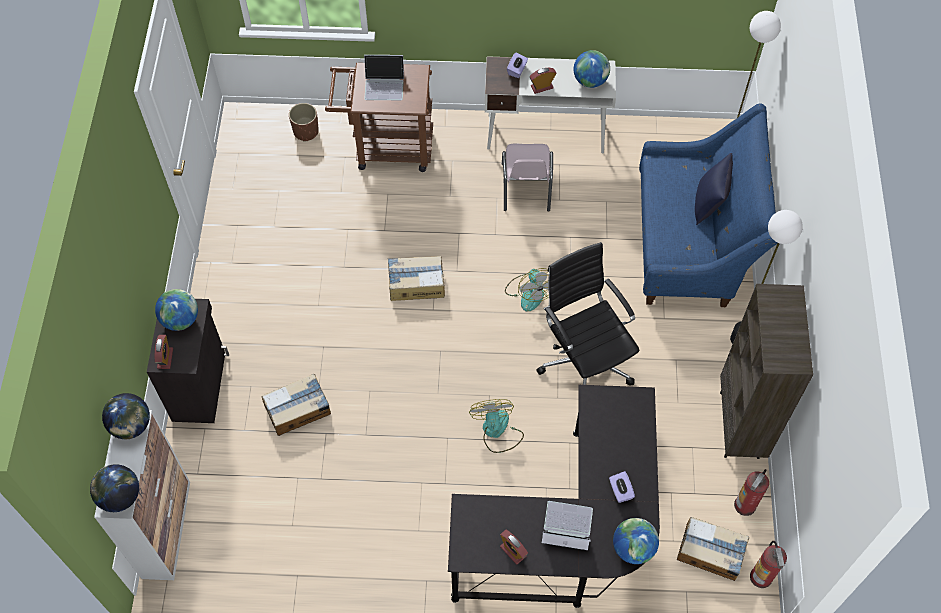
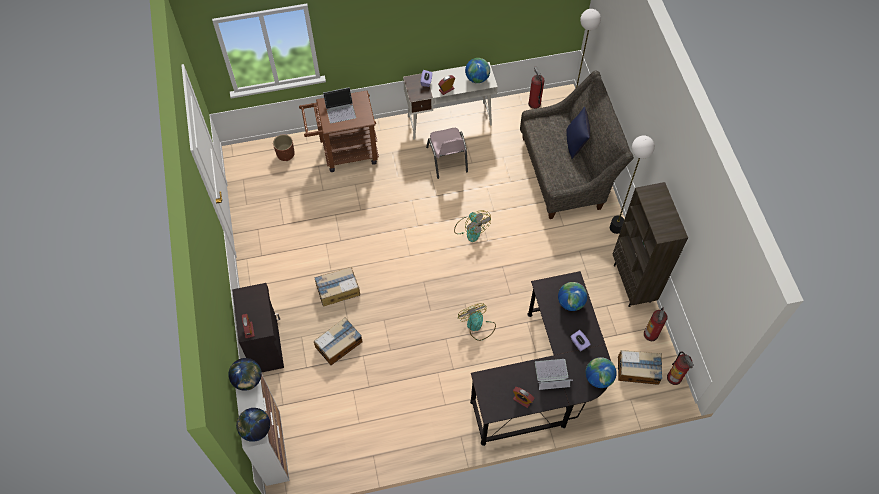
camera: 15 degrees left, 0 degrees up
globe [155,289,198,331] -> globe moved to [558,282,587,311]
cardboard box [388,256,445,301] -> cardboard box moved to [314,267,360,307]
black office chair [536,242,639,385] -> none
blue sofa [639,104,777,307] -> grey sofa [520,70,634,219]
none -> fire extinguisher [528,66,545,109]

